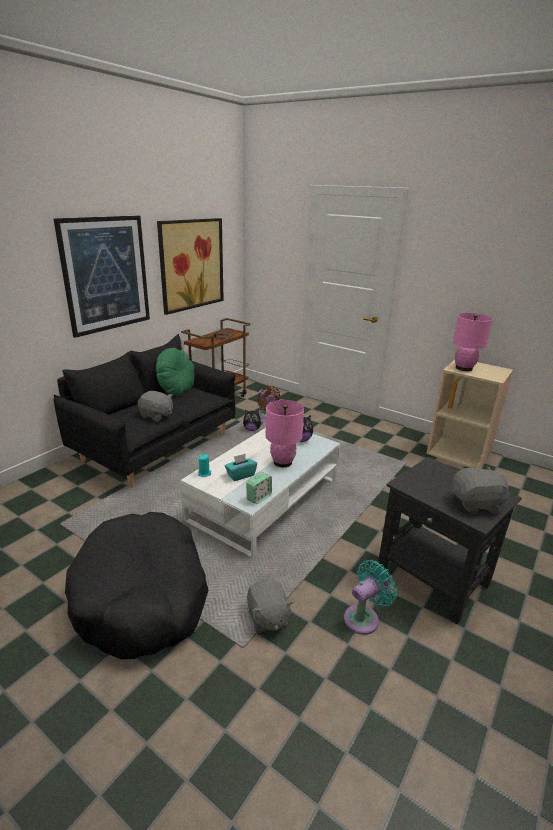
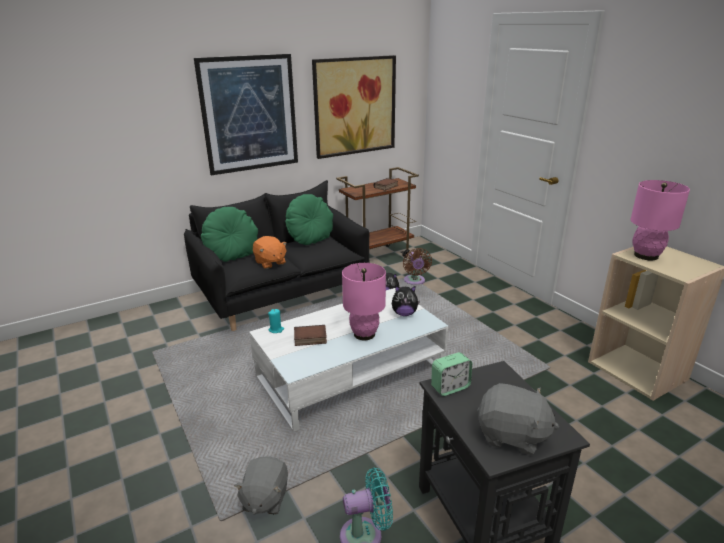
camera: 25 degrees right, 0 degrees up
black dog bed [65,512,209,659] -> none
grey plush toy [137,391,173,422] -> orange plush toy [253,236,287,269]
turquoise tissue box [225,454,257,481] -> book [294,325,327,346]
alarm clock [246,472,272,504] -> alarm clock moved to [431,352,472,396]
none -> green pillow [201,207,258,262]

